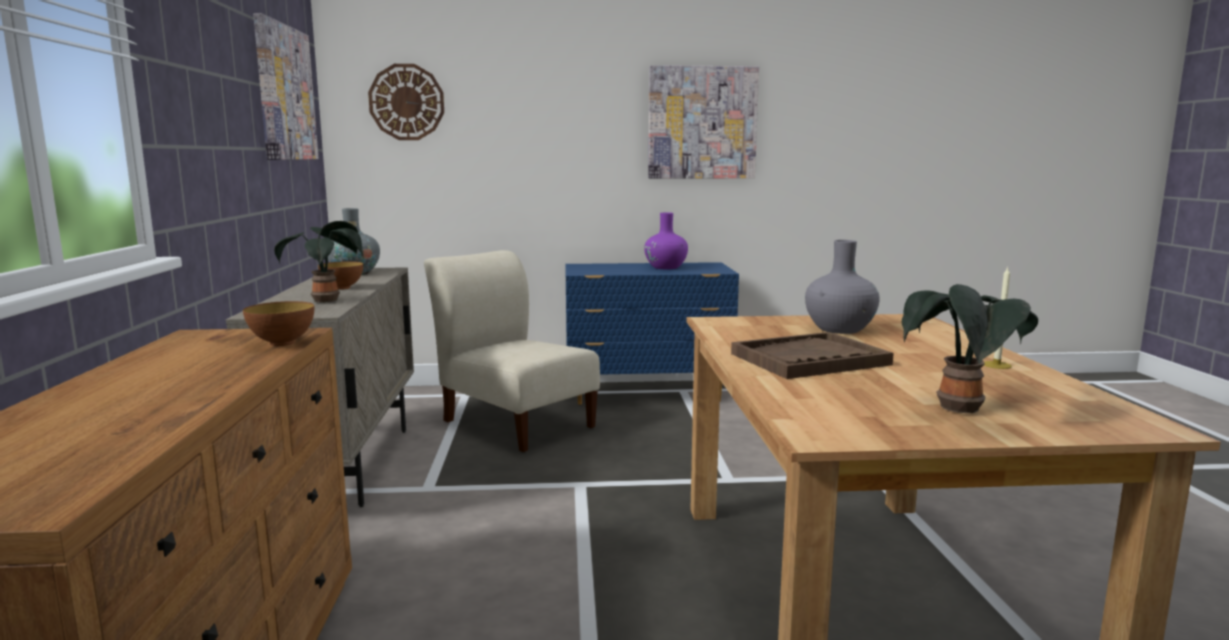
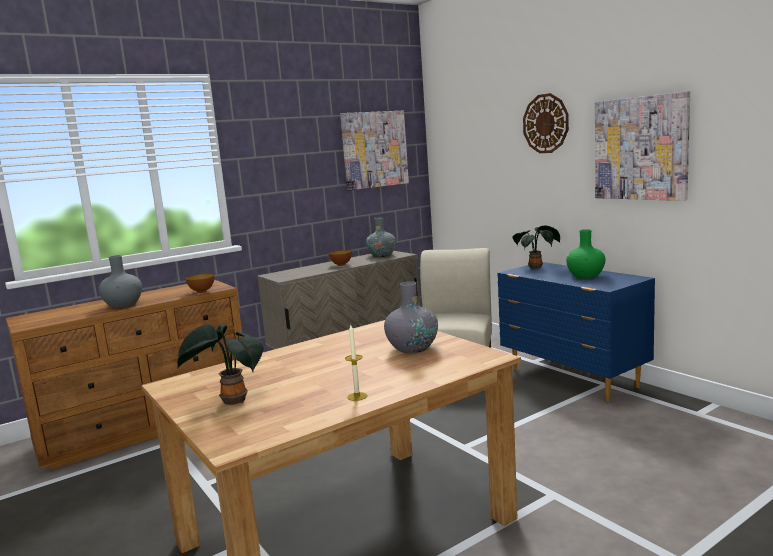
camera: 60 degrees right, 0 degrees up
potted plant [274,221,364,303] -> potted plant moved to [513,226,560,269]
wall clock [368,64,444,140] -> wall clock moved to [523,93,569,153]
purple vase [644,212,688,269] -> green vase [566,229,605,279]
brown tray [731,332,894,379] -> none
none -> grey vase [99,255,142,308]

